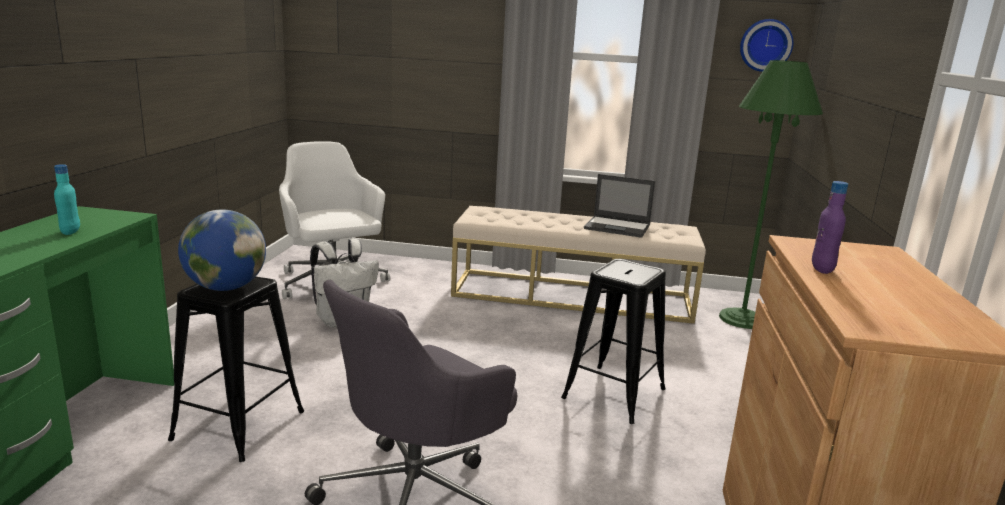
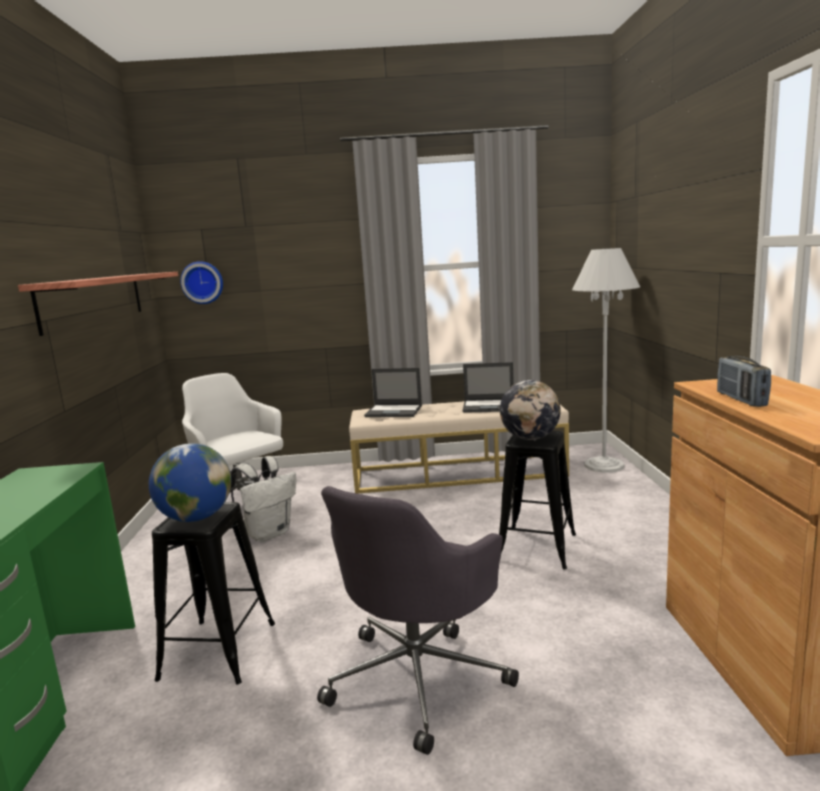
camera: 10 degrees left, 5 degrees down
turquoise bottle [54,164,80,235] -> none
green floor lamp [719,60,823,329] -> white floor lamp [572,248,640,472]
wall clock [740,19,793,72] -> wall clock moved to [180,261,223,304]
purple bottle [812,181,848,274] -> radio [717,356,771,407]
none -> shelf [18,272,178,336]
none -> laptop [364,368,422,417]
none -> globe [500,380,561,440]

